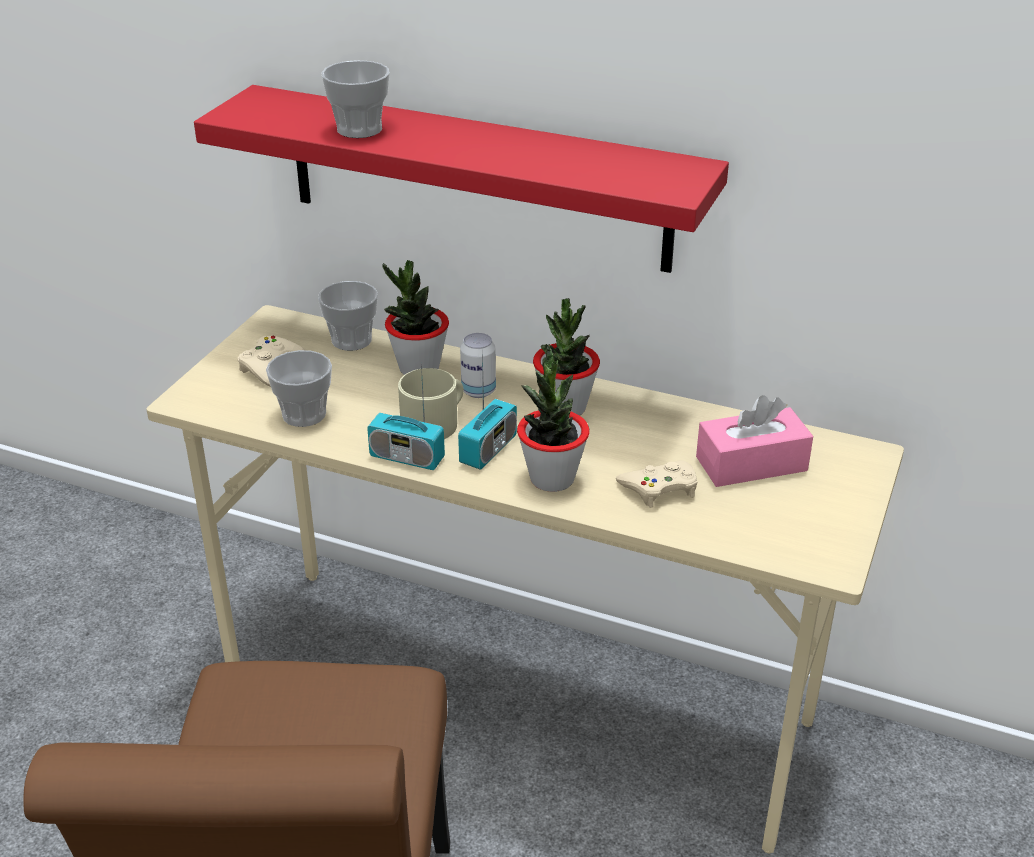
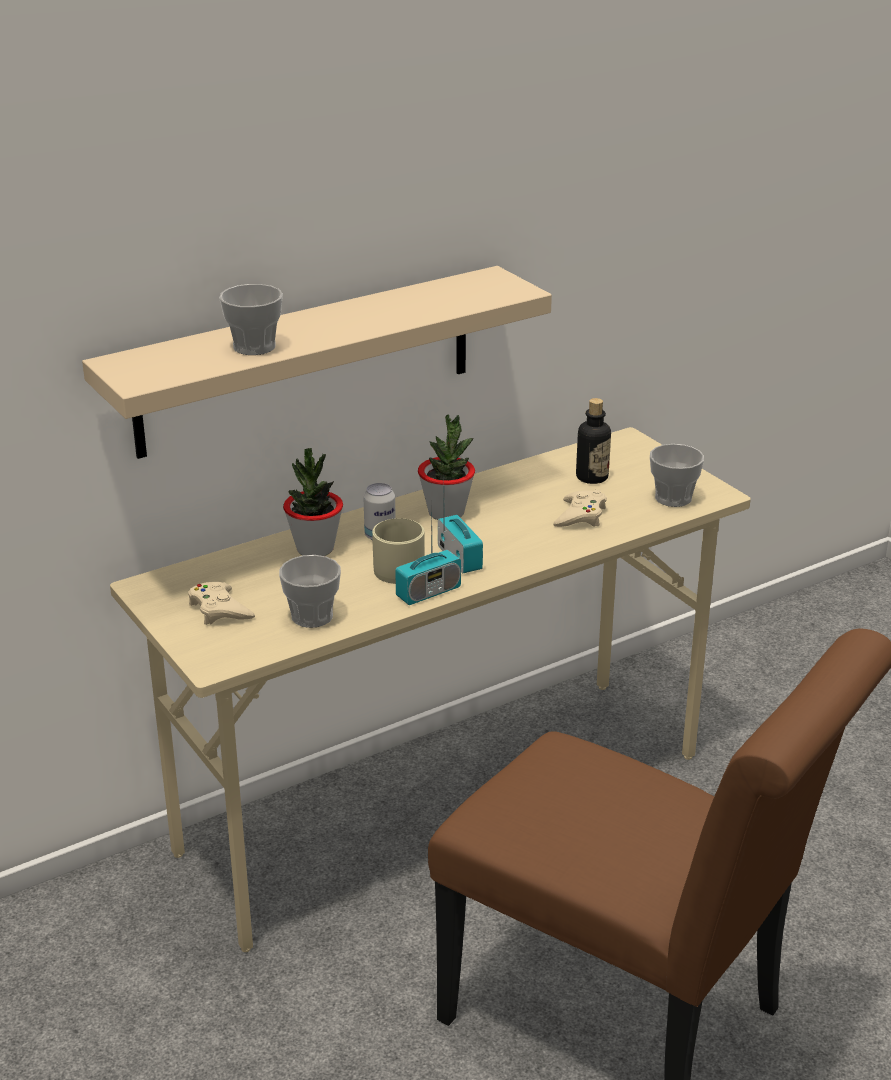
camera: 55 degrees left, 5 degrees down
red shelf [194,85,729,273] -> beige shelf [82,266,552,459]
cup [318,281,378,351] -> cup moved to [650,444,704,507]
potted plant [517,345,590,492] -> none
pink tissue box [696,395,813,487] -> bottle [576,398,611,484]

